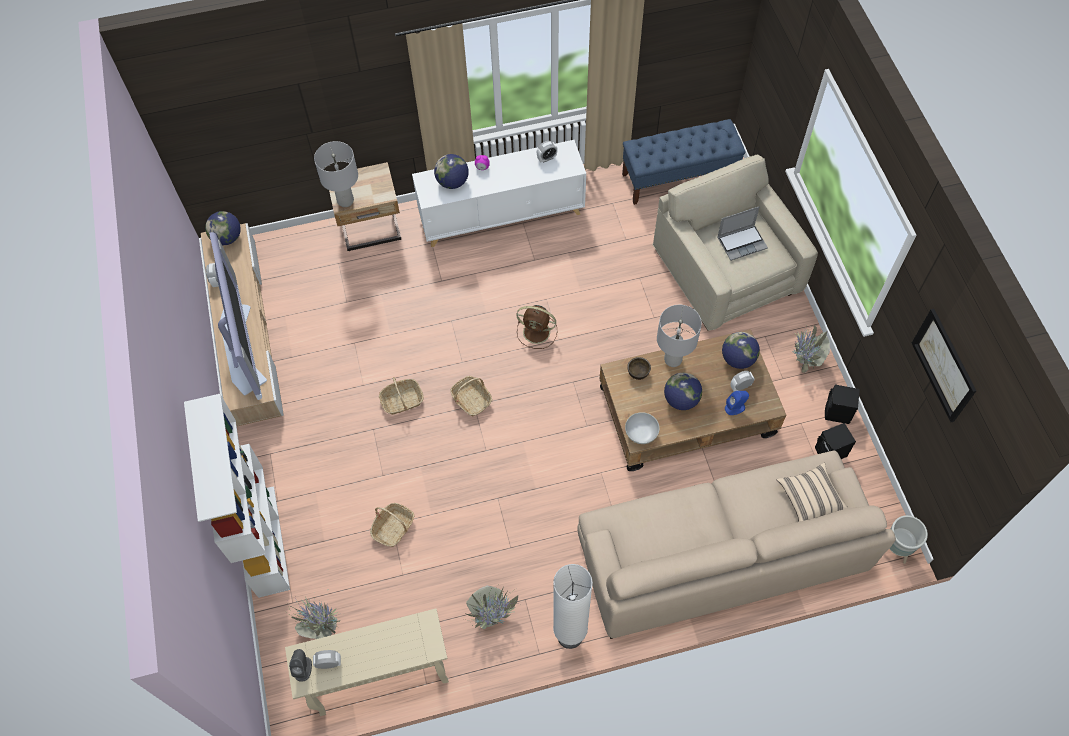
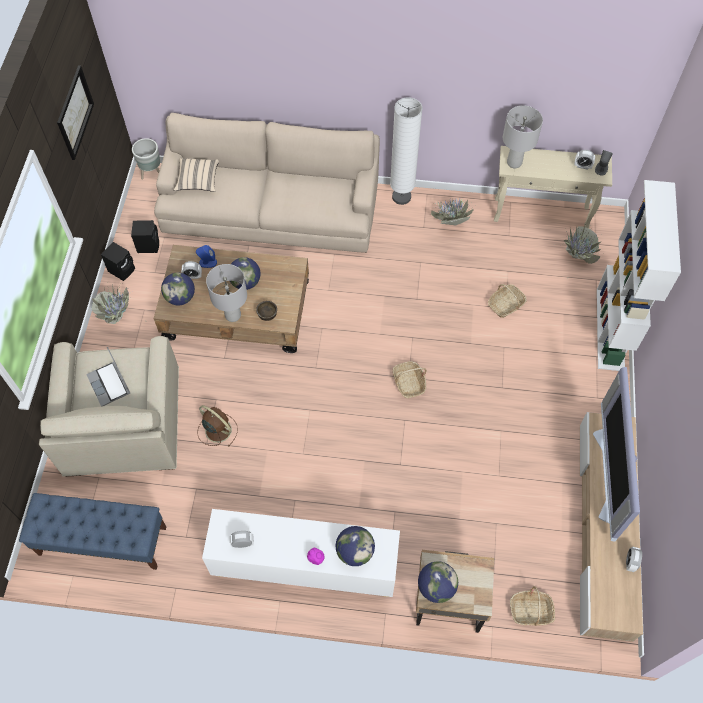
camera: 160 degrees left, 0 degrees up
globe [205,211,241,245] -> globe moved to [418,561,458,603]
grey table lamp [314,141,358,207] -> grey table lamp moved to [503,106,543,168]
basket [379,377,424,415] -> basket moved to [510,586,555,626]
brown fan [516,305,557,349] -> brown fan moved to [197,405,238,447]
white bowl [625,412,660,444] -> none
laptop [717,206,768,261] -> laptop turned 120 degrees counterclockwise [86,347,130,407]

